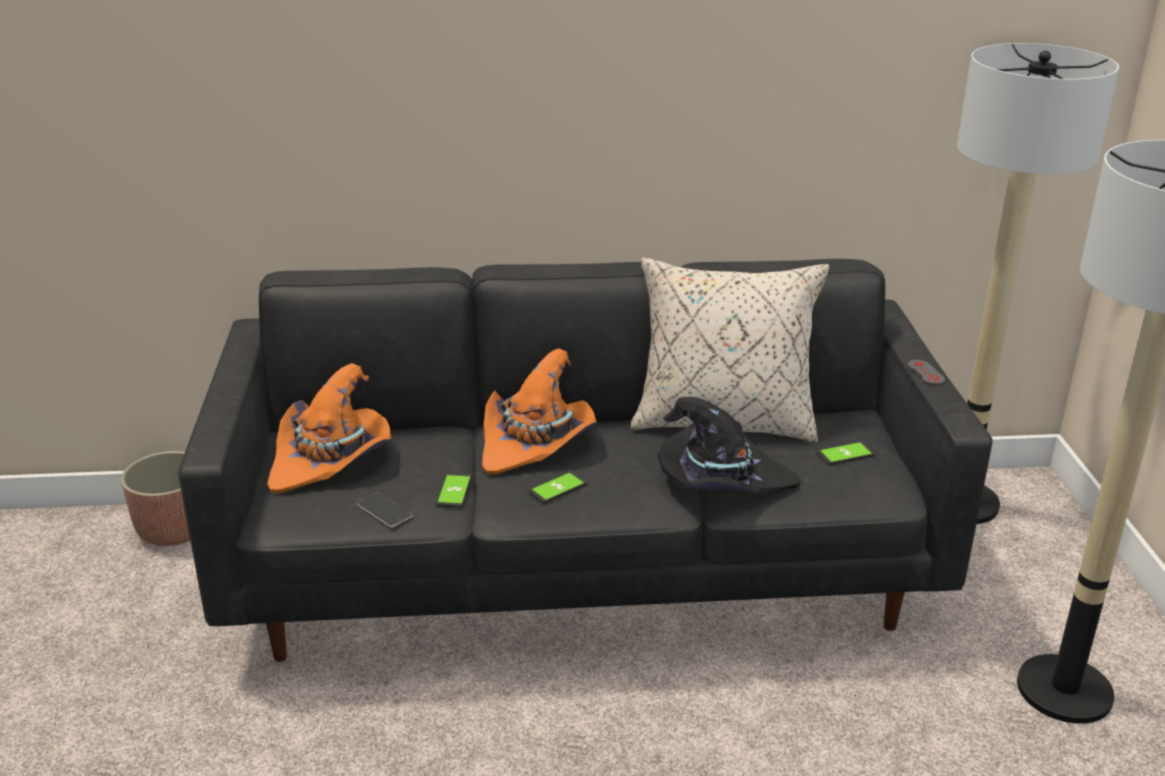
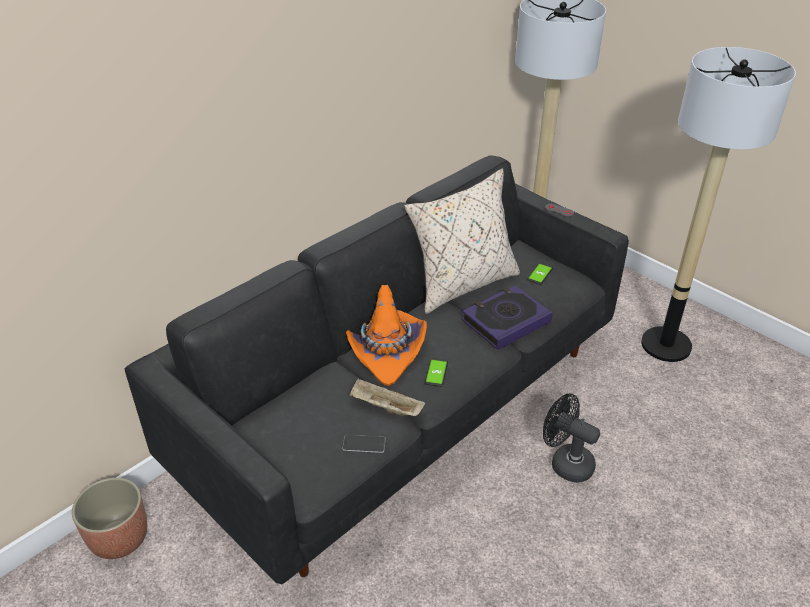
camera: 40 degrees left, 10 degrees up
orange hat [267,363,391,493] -> none
phone [436,473,472,508] -> beige tray [350,379,425,416]
black hat [658,397,801,495] -> book [462,285,553,350]
none -> black fan [543,393,600,483]

